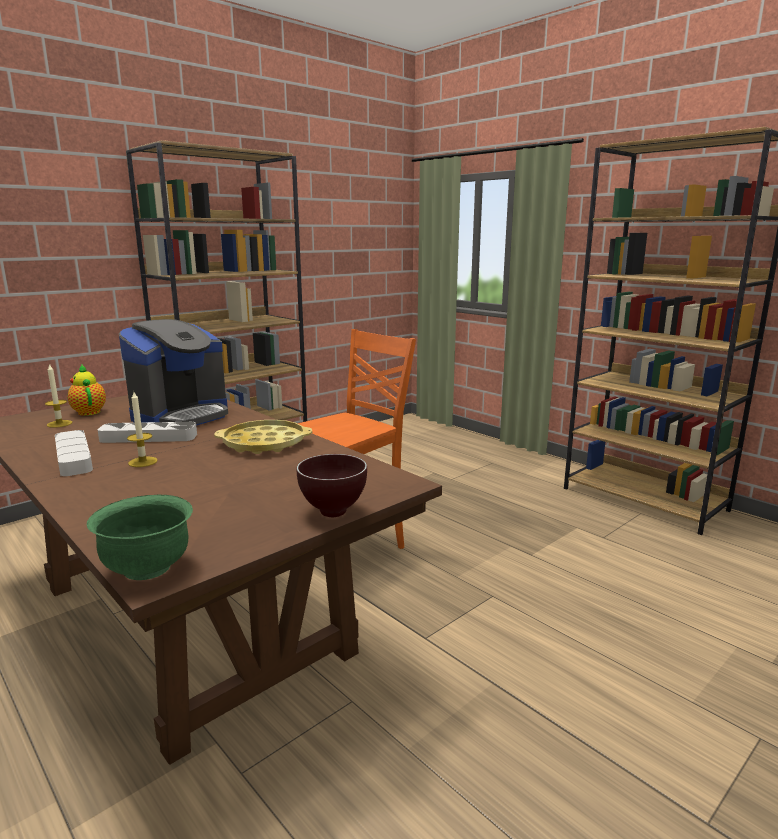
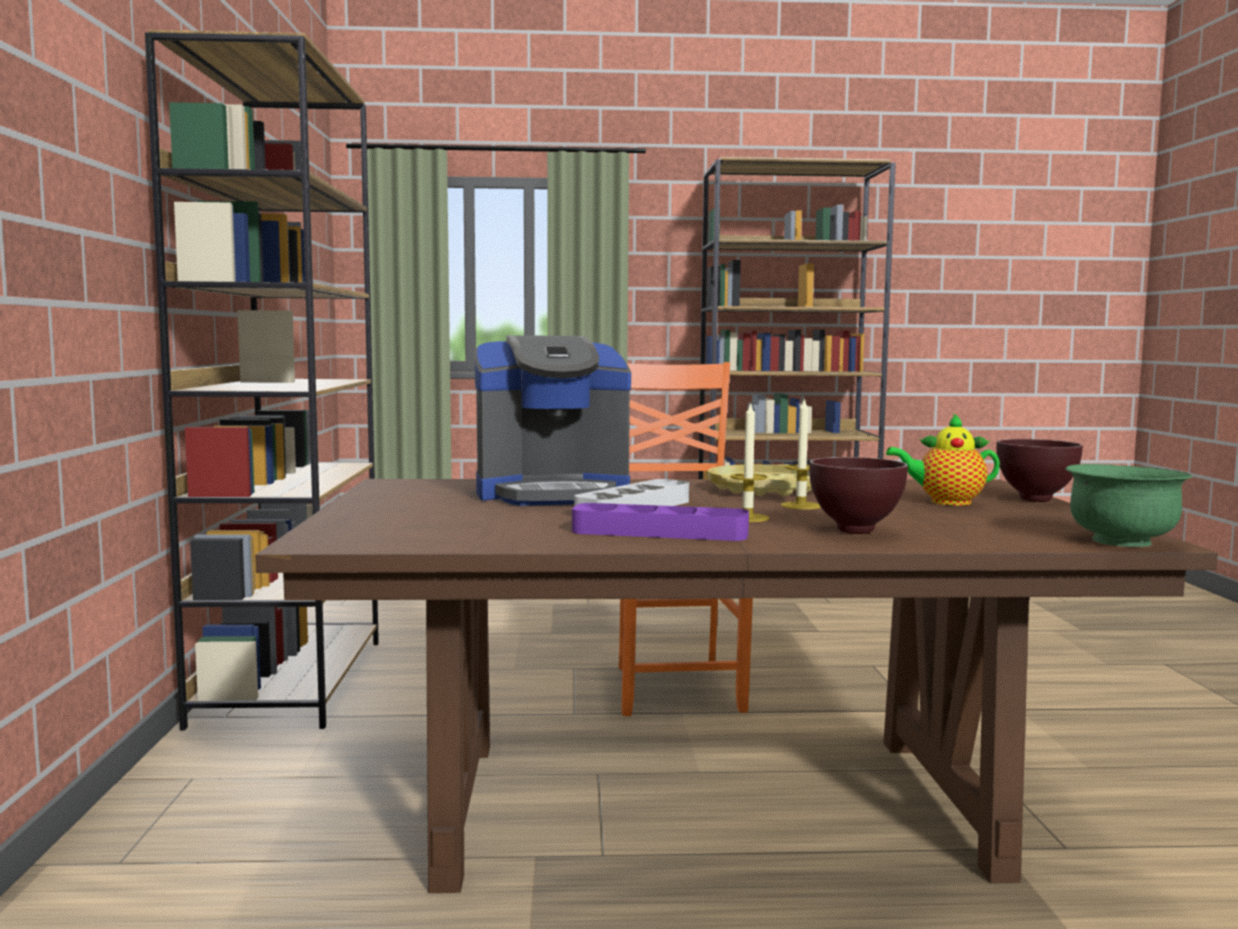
camera: 50 degrees left, 10 degrees down
candle [45,363,72,428] -> candle moved to [781,397,821,509]
grey tray [55,430,93,476] -> purple tray [572,503,749,541]
teapot [67,365,106,416] -> teapot moved to [886,413,1000,506]
coffee machine [119,319,228,426] -> coffee machine turned 90 degrees clockwise [475,335,631,506]
none -> brown bowl [809,457,908,534]

